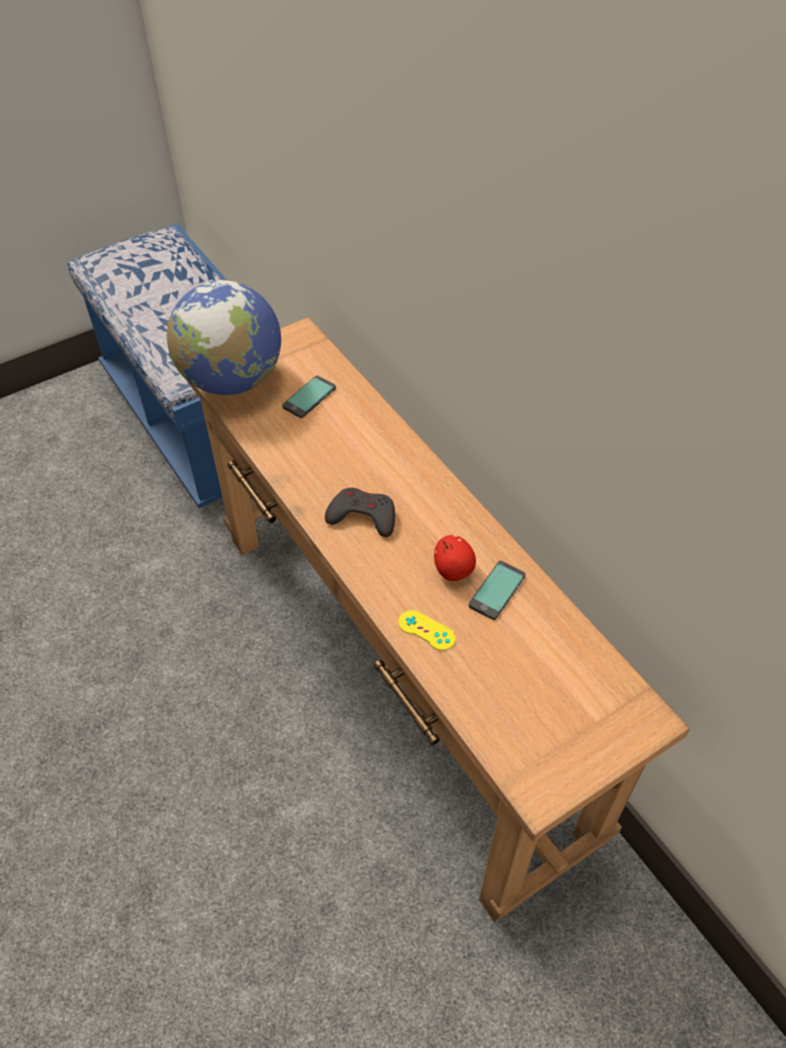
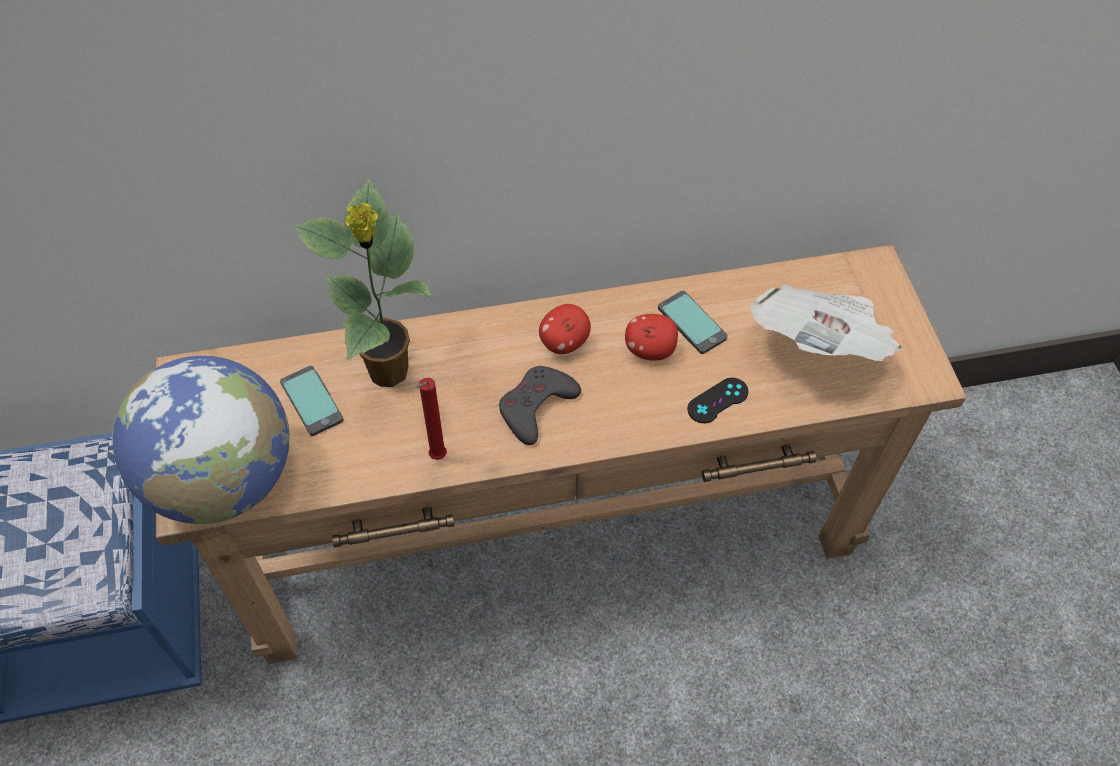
camera: 70 degrees left, 5 degrees up
yellow game controller [398,610,456,651] -> black game controller [687,378,749,423]
none -> potted plant [293,178,434,387]
none -> red candle [416,377,447,460]
none -> apple [539,304,591,354]
none -> newspaper [750,283,902,361]

